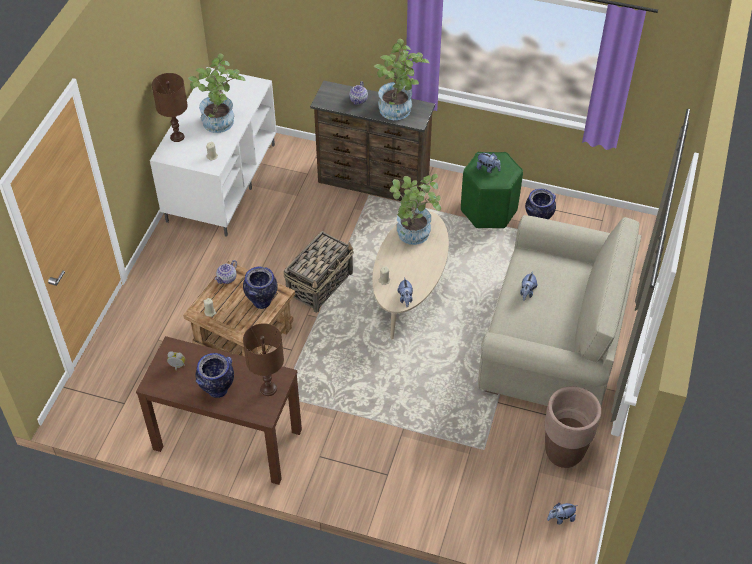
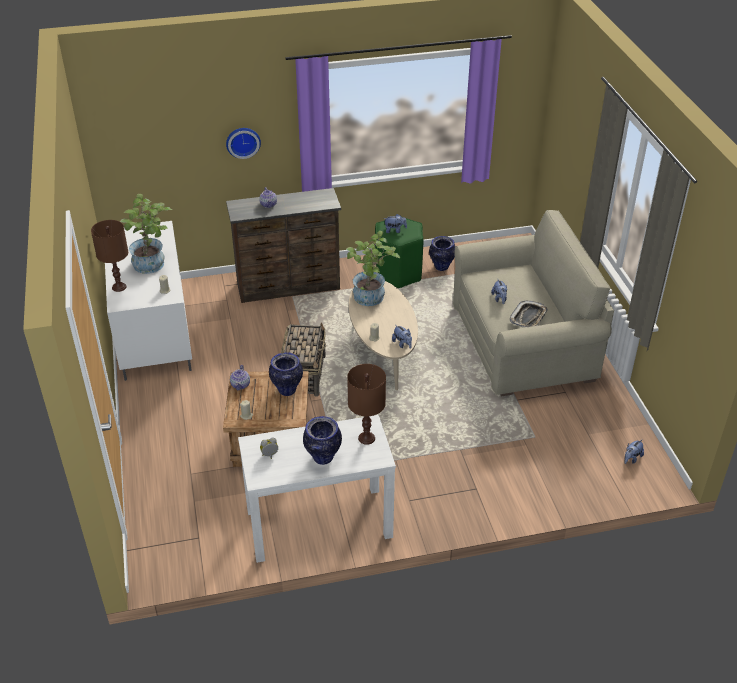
camera: 30 degrees left, 10 degrees down
brown console table [136,336,302,485] -> white console table [238,415,396,563]
potted plant [374,39,430,120] -> none
brown planter [545,386,601,468] -> none
none -> wall clock [226,128,261,159]
none -> tray [510,301,548,327]

